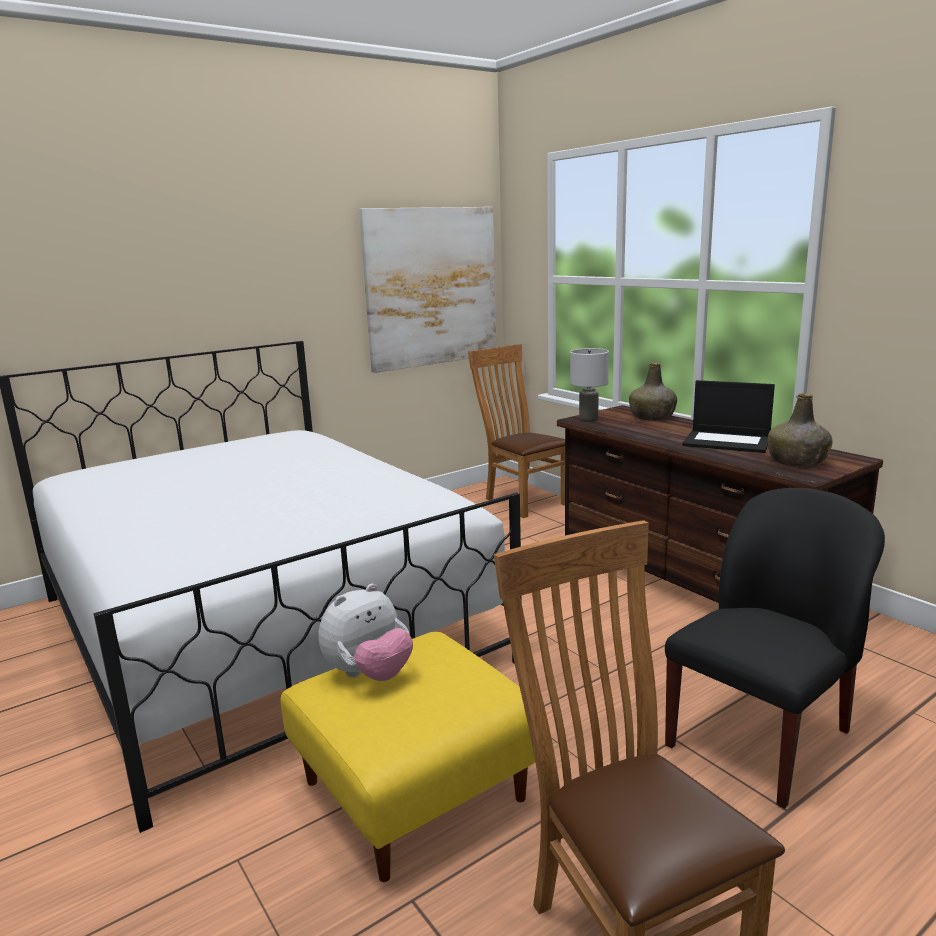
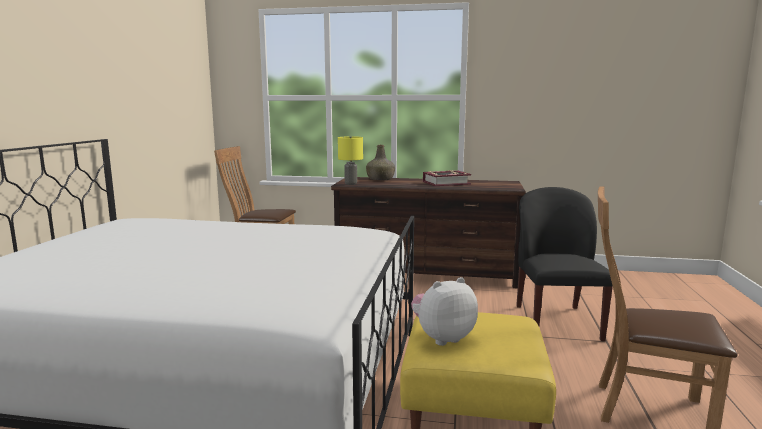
camera: 45 degrees left, 5 degrees down
plush toy [318,584,413,681] -> plush toy turned 120 degrees counterclockwise [411,277,478,346]
picture [359,207,496,373] -> none
white table lamp [570,348,609,422] -> yellow table lamp [338,136,363,185]
laptop [682,380,775,453] -> book [423,170,471,186]
green bottle [768,394,833,467] -> none

